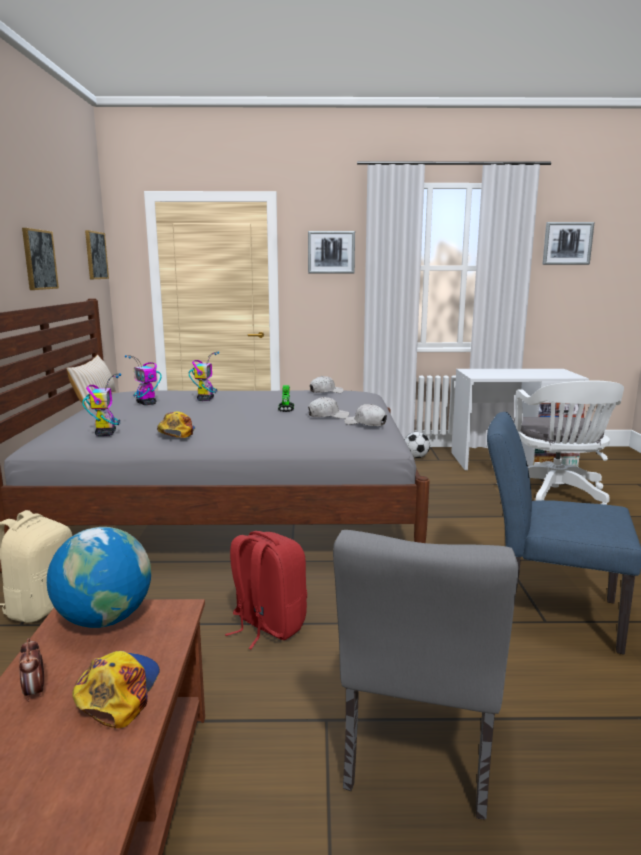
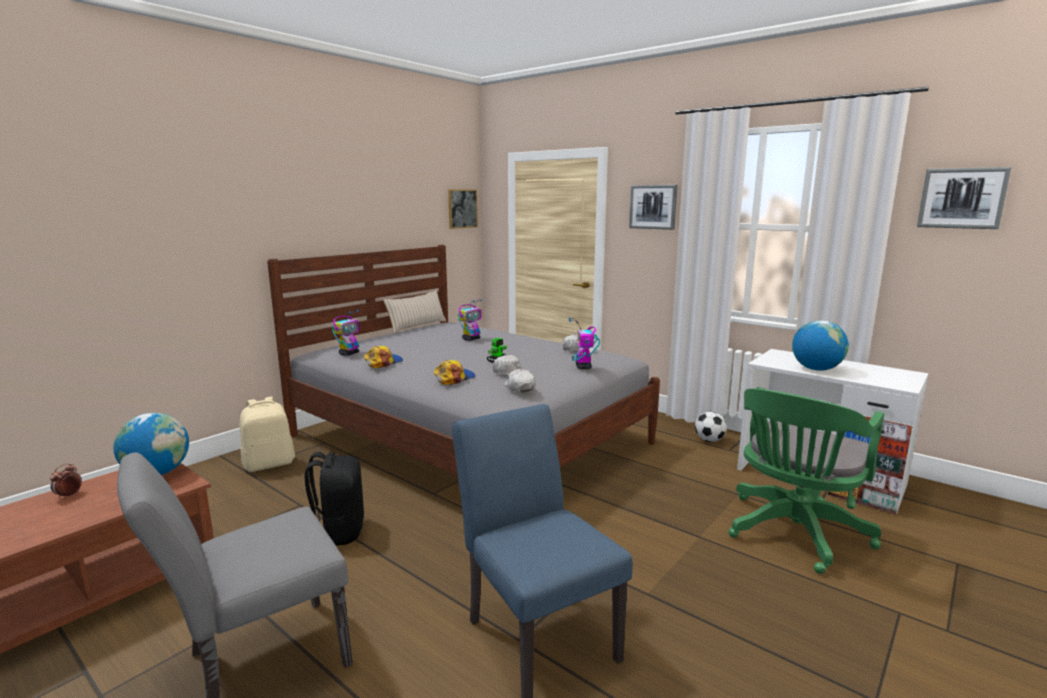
camera: 40 degrees right, 0 degrees up
picture [22,228,59,290] -> none
cap [72,651,160,728] -> cap moved to [434,360,476,385]
toy robot [125,355,162,405] -> toy robot moved to [569,317,600,369]
red backpack [225,531,307,649] -> black backpack [305,452,364,546]
white office chair [497,380,624,505] -> green office chair [728,387,884,574]
none -> globe [792,320,849,371]

